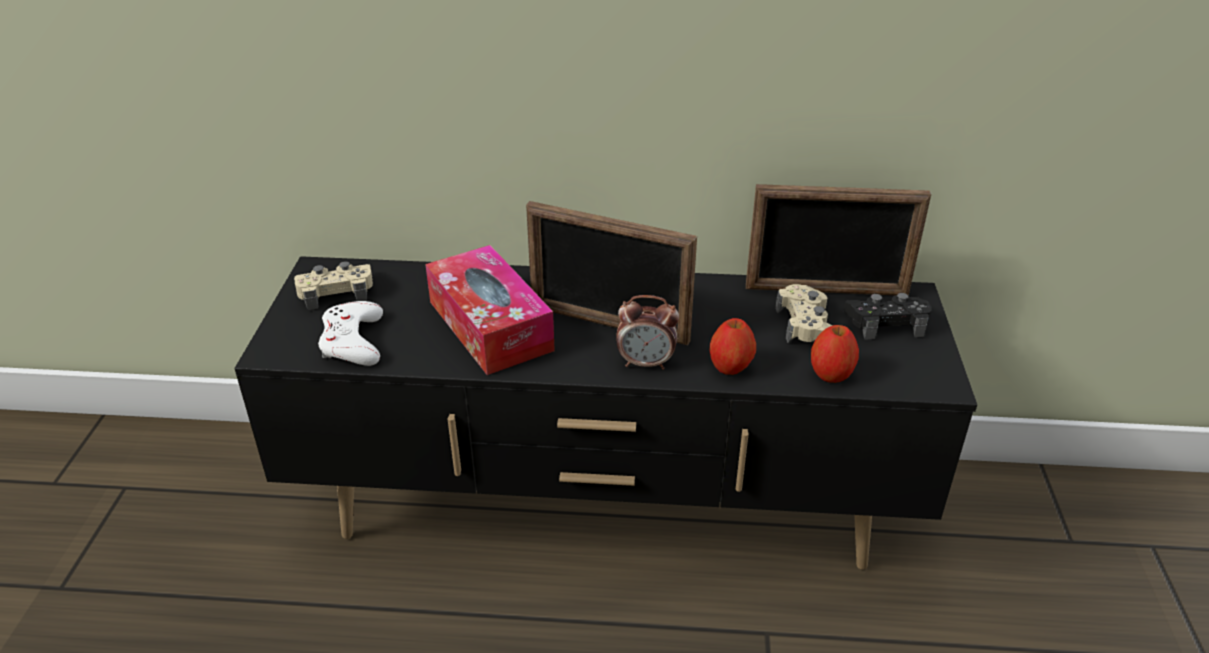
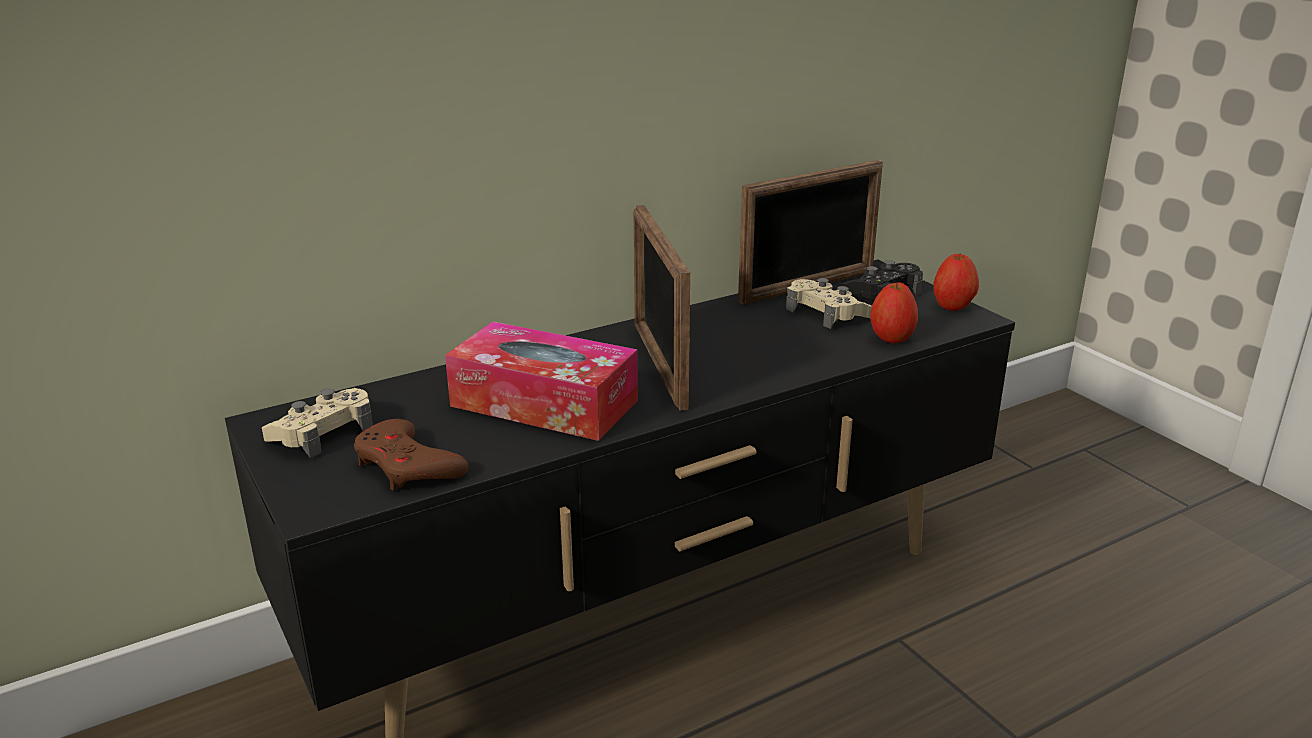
camera: 35 degrees left, 10 degrees down
white game controller [318,301,383,366] -> brown game controller [354,419,468,490]
picture frame [526,201,697,345] -> picture frame turned 90 degrees clockwise [633,205,690,411]
alarm clock [616,295,679,370] -> none
apple [709,318,756,375] -> apple moved to [934,254,979,311]

